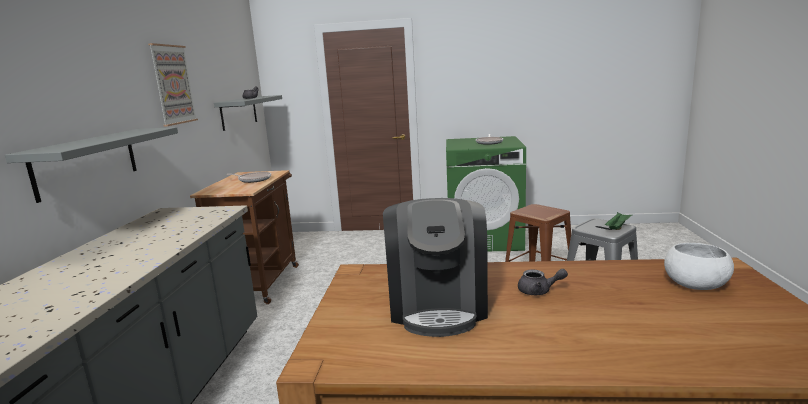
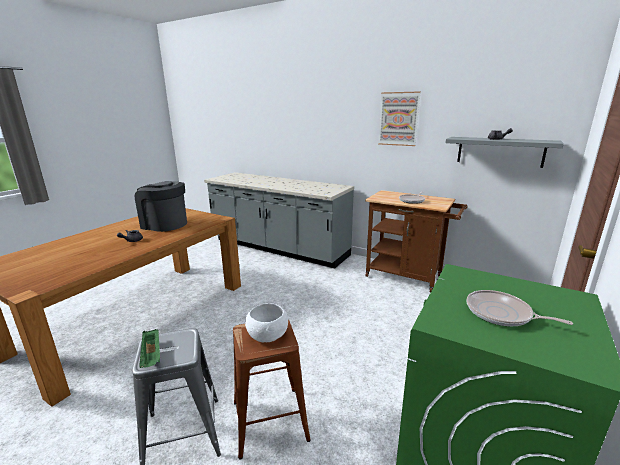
camera: 115 degrees right, 5 degrees up
grey shelf [5,127,178,203] -> none
white bowl [664,243,734,290] -> white bowl moved to [245,303,288,342]

